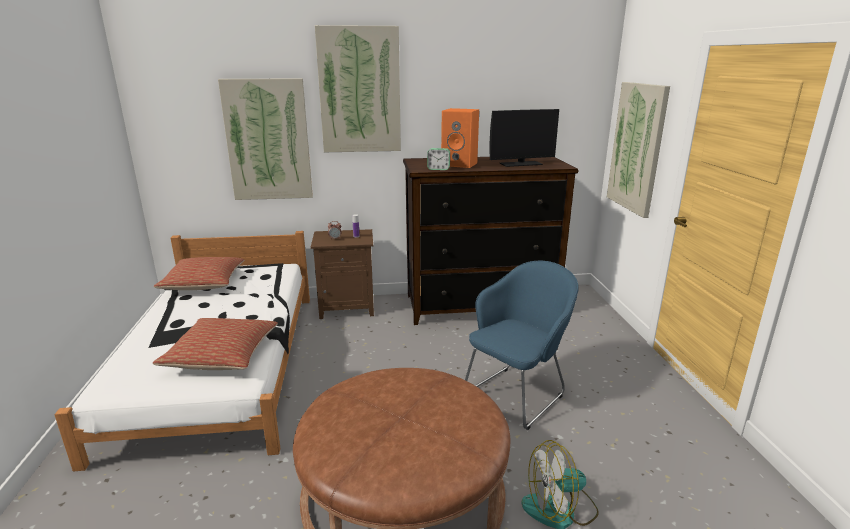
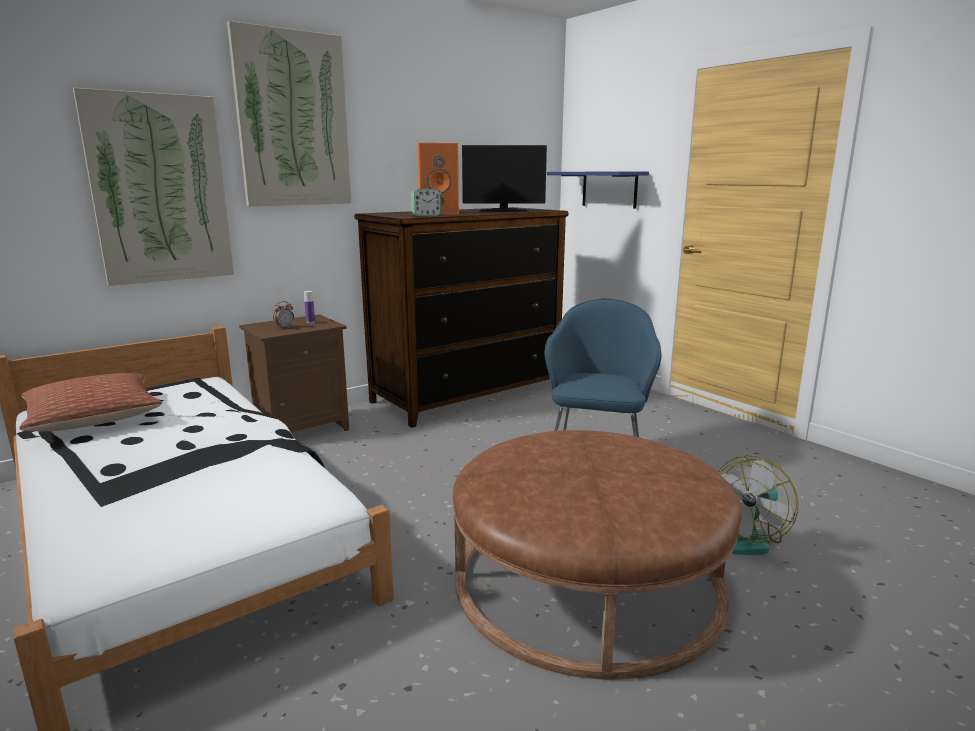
camera: 30 degrees left, 5 degrees down
pillow [153,318,278,370] -> none
monitor [490,109,559,167] -> monitor turned 45 degrees clockwise [462,145,547,212]
picture [607,82,670,218] -> blue shelf [547,172,649,209]

